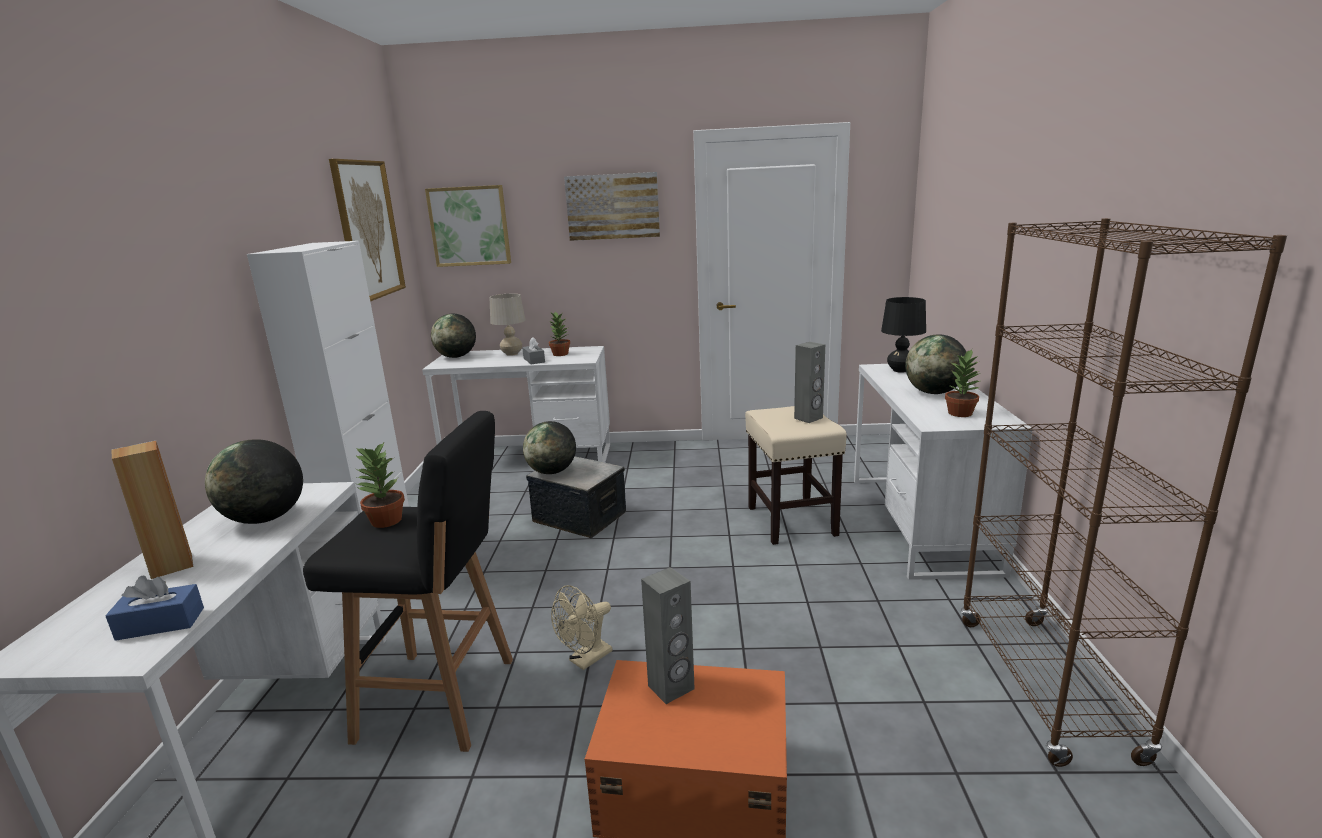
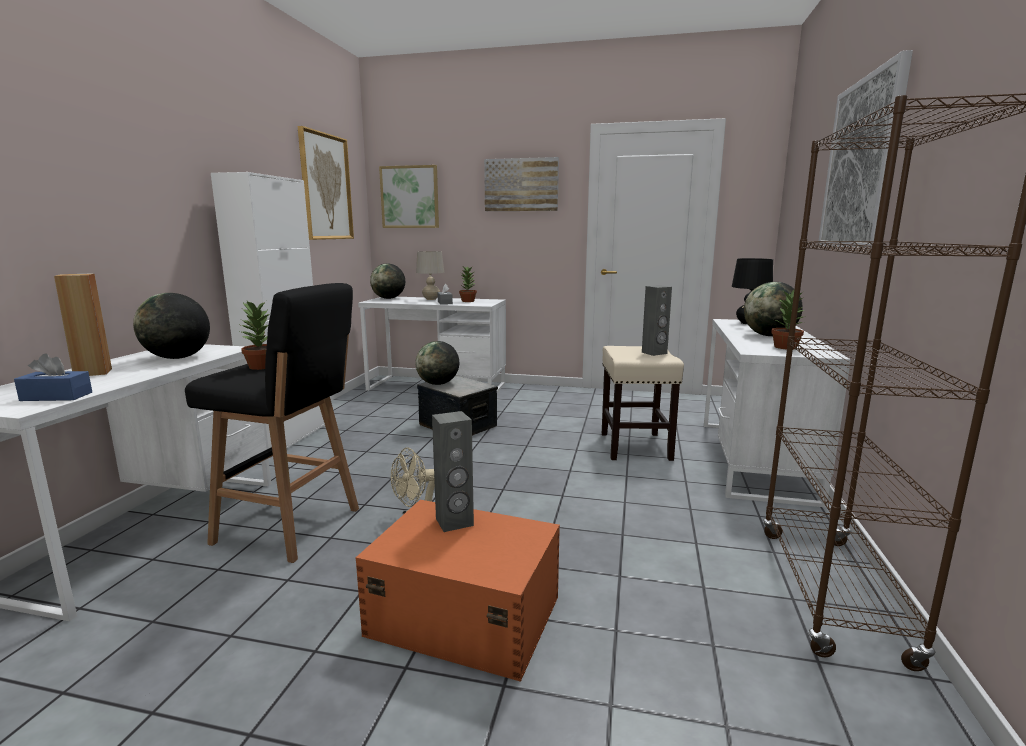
camera: 10 degrees right, 5 degrees down
none -> picture [818,50,913,250]

